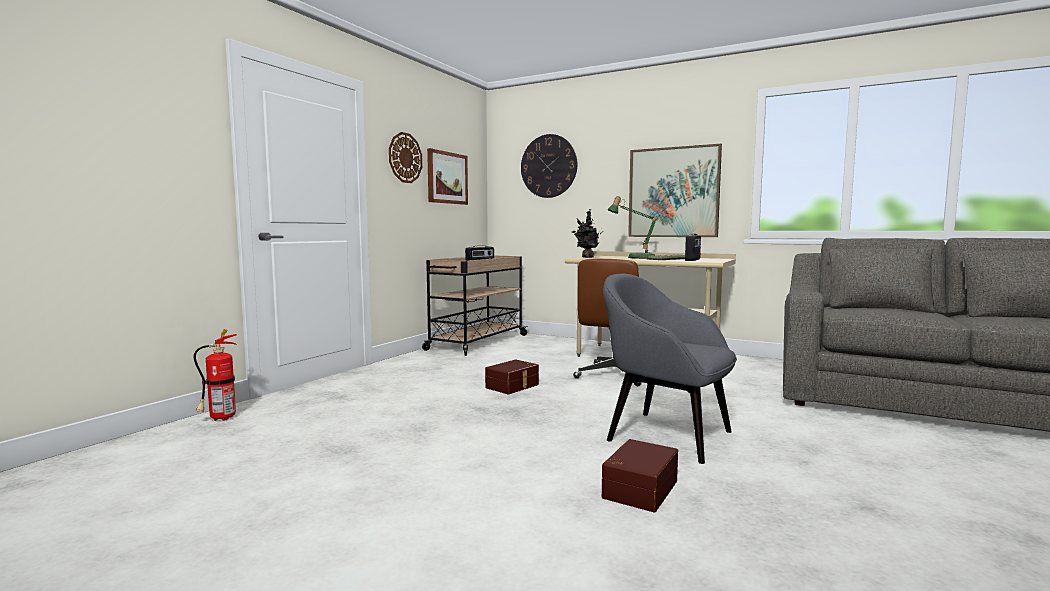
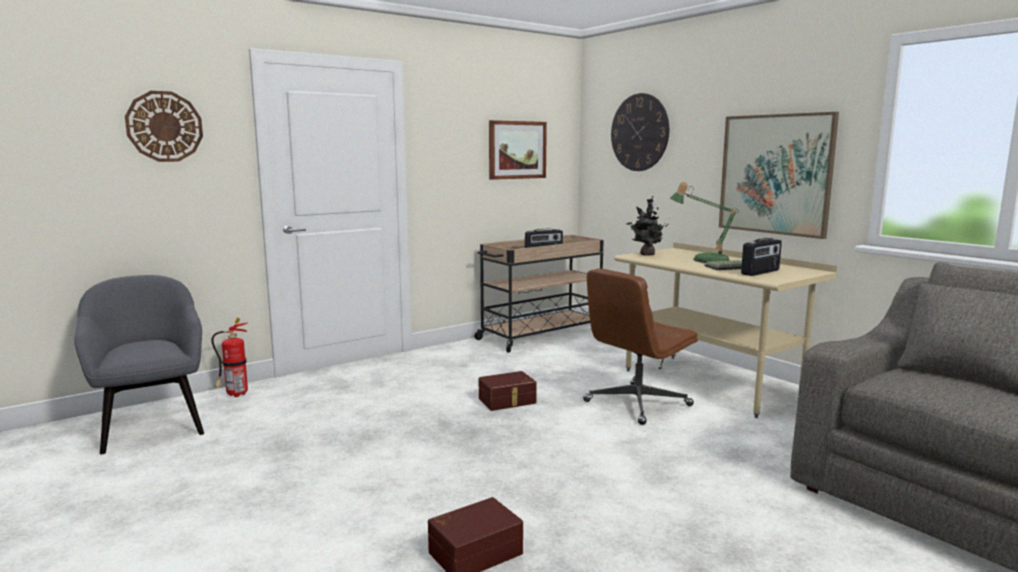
camera: 25 degrees right, 5 degrees up
wall clock [389,132,422,183] -> wall clock moved to [125,91,203,162]
grey armchair [603,274,737,464] -> grey armchair moved to [74,275,204,454]

